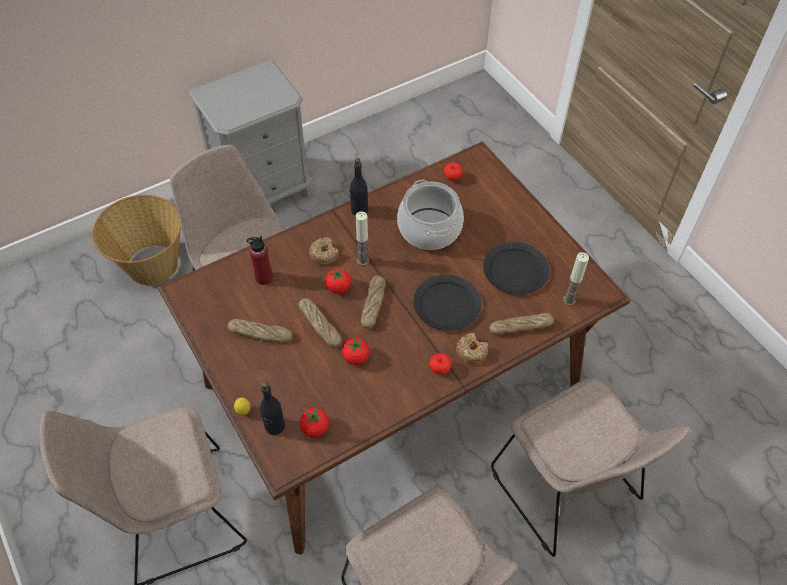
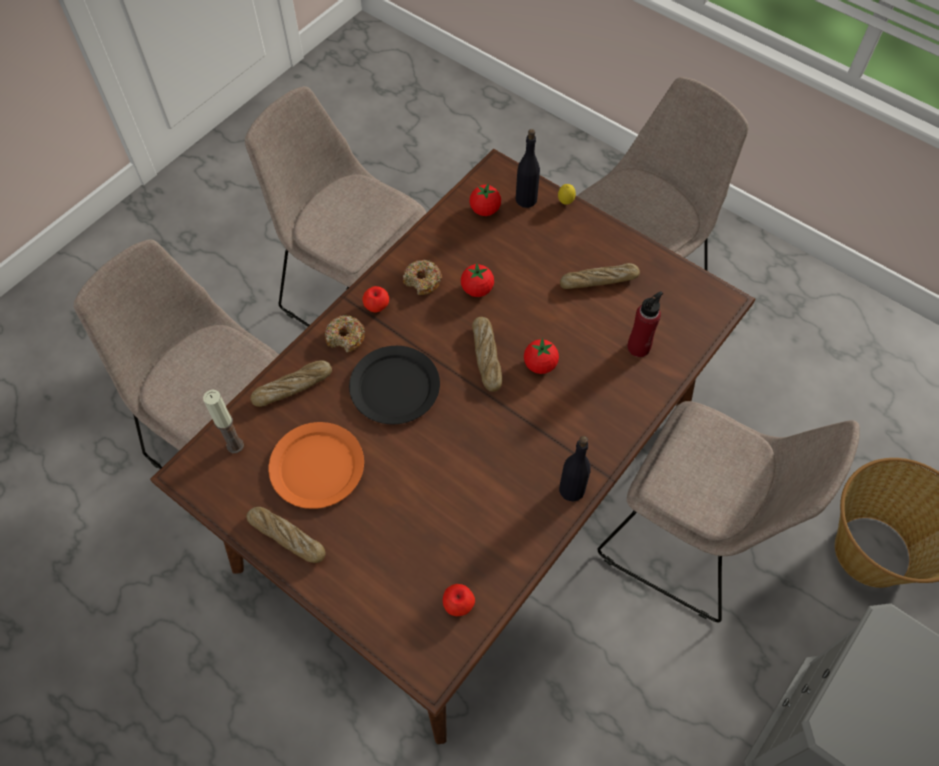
camera: 160 degrees right, 5 degrees up
bread [298,298,342,348] -> bread moved to [246,507,325,563]
donut [309,237,339,265] -> donut moved to [403,260,442,295]
candle [356,212,369,266] -> none
cooking pot [397,180,464,250] -> none
black plate [483,242,549,295] -> orange plate [268,422,364,509]

